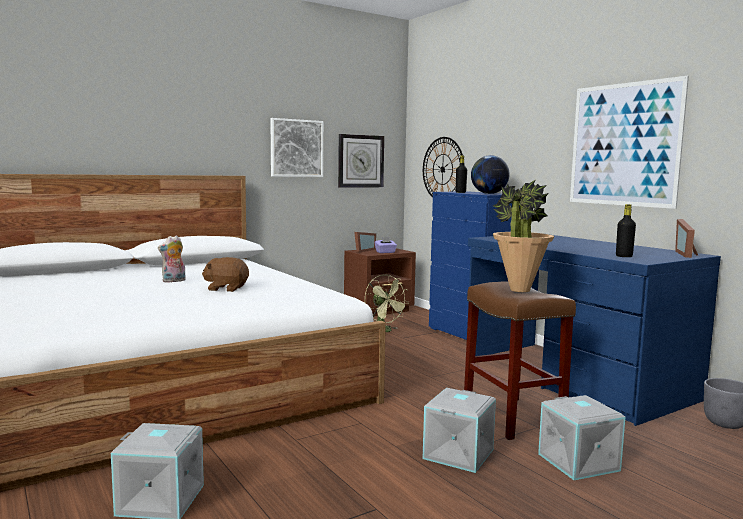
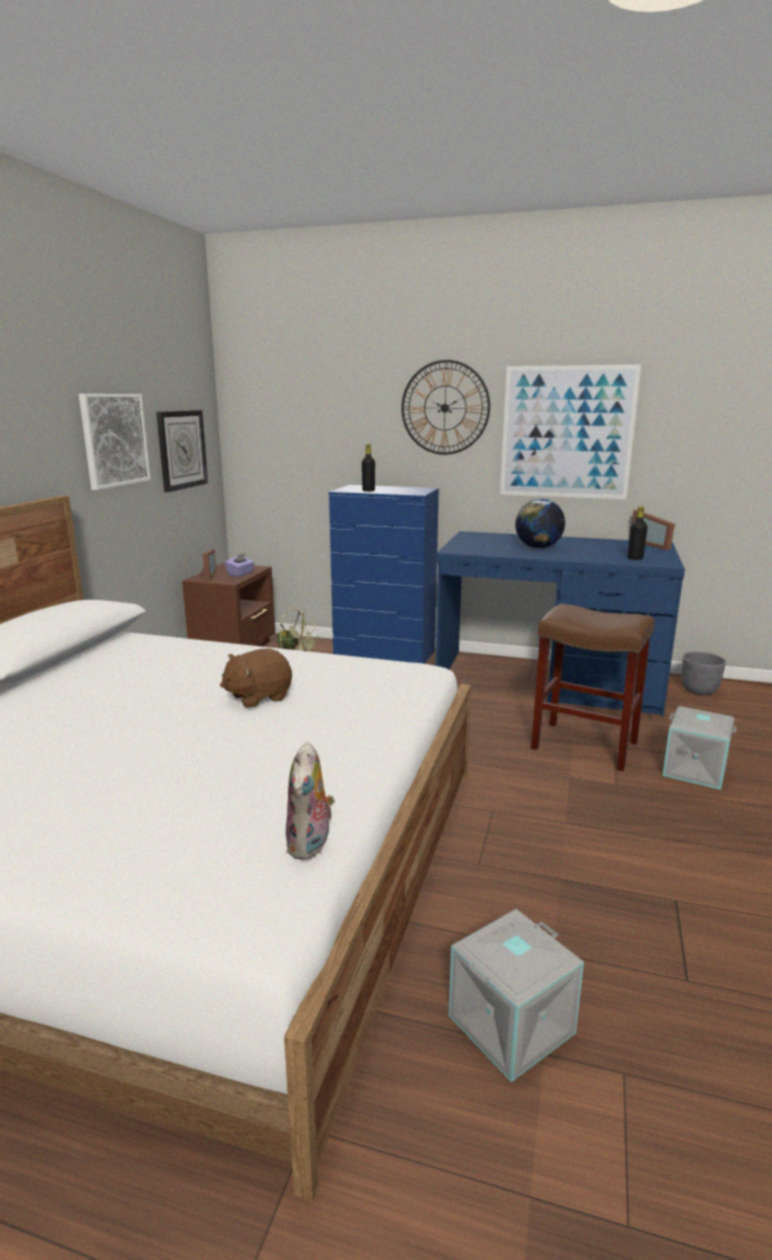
camera: 40 degrees left, 10 degrees up
plush toy [158,235,186,283] -> plush toy moved to [286,742,335,860]
grey storage box [422,388,496,473] -> none
wall clock [423,137,465,198] -> wall clock moved to [401,360,490,455]
globe [471,155,510,194] -> globe moved to [515,499,565,548]
potted plant [493,180,554,292] -> none

